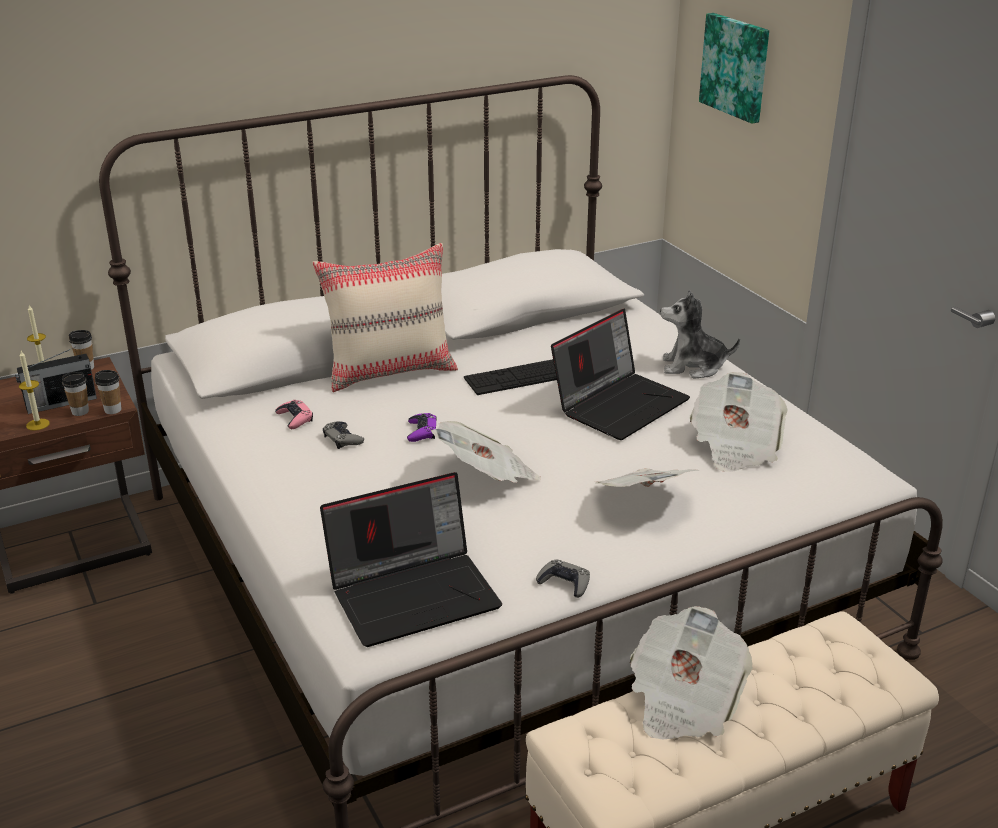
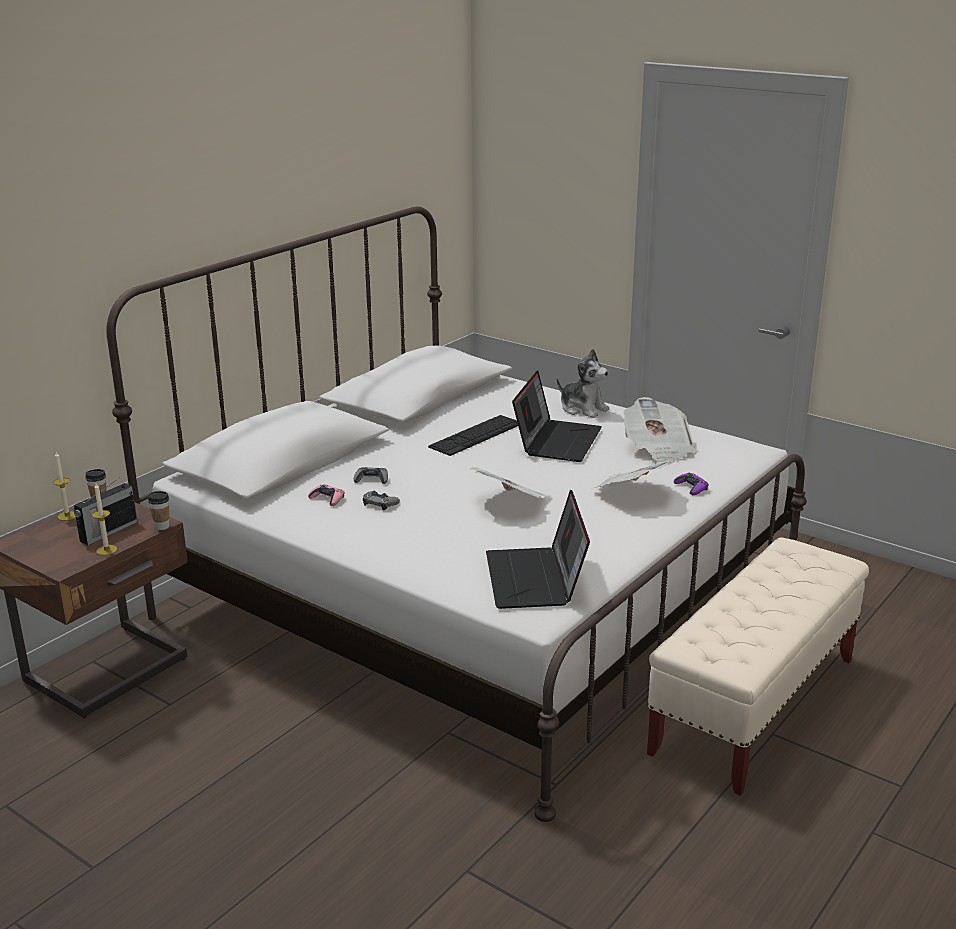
camera: 25 degrees left, 5 degrees down
cup [62,372,89,416] -> none
beige pillow [312,243,458,392] -> none
laptop [320,472,502,647] -> laptop turned 135 degrees clockwise [486,489,590,609]
purple game controller [407,413,437,442] -> purple game controller moved to [674,473,709,495]
grey game controller [536,559,590,598] -> grey game controller moved to [354,467,388,484]
newspaper [630,606,753,739] -> none
plush toy [660,290,740,379] -> plush toy turned 120 degrees counterclockwise [557,349,610,418]
picture [699,13,769,124] -> none

